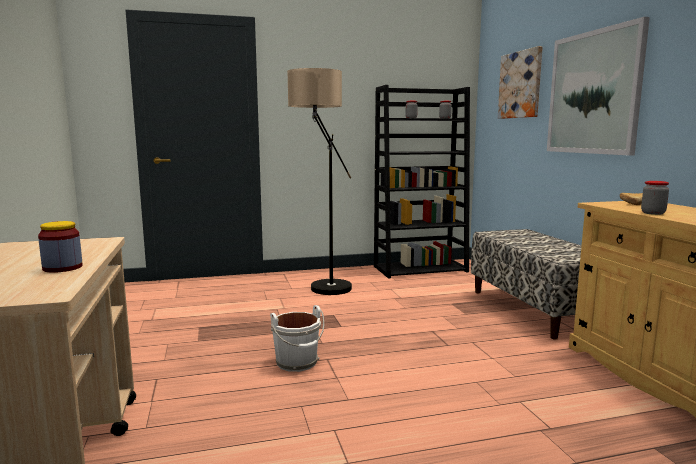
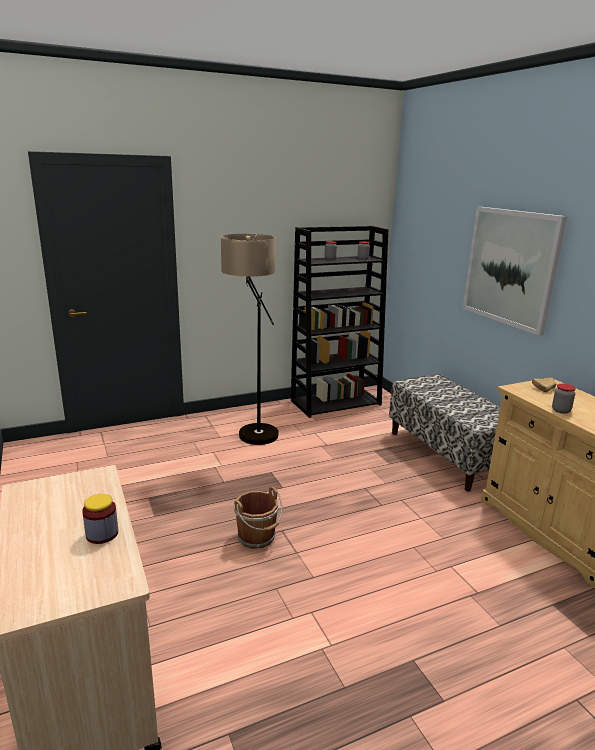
camera: 10 degrees left, 10 degrees up
white bucket [270,305,325,372] -> brown bucket [234,486,282,549]
picture [498,46,543,119] -> none

